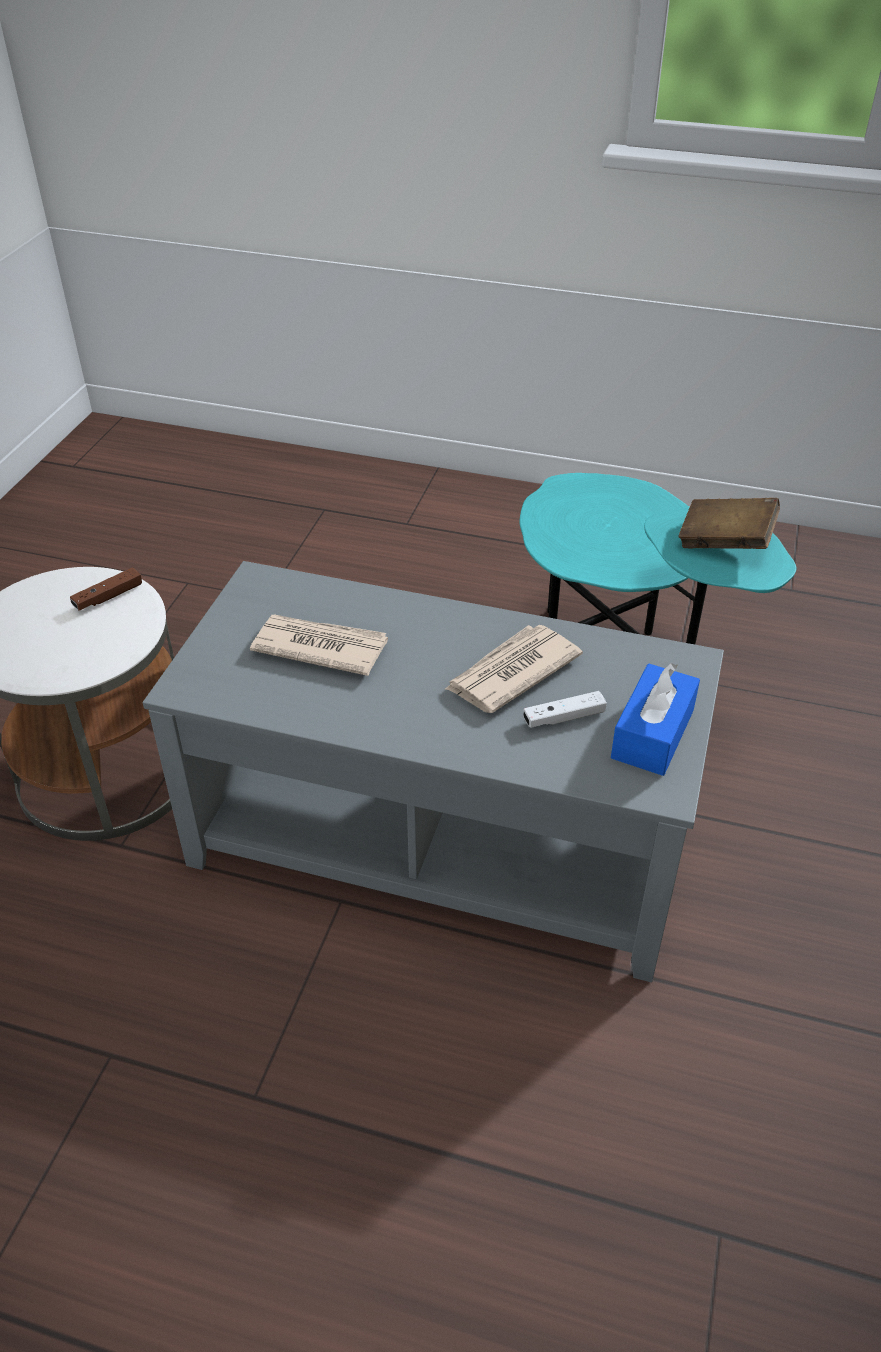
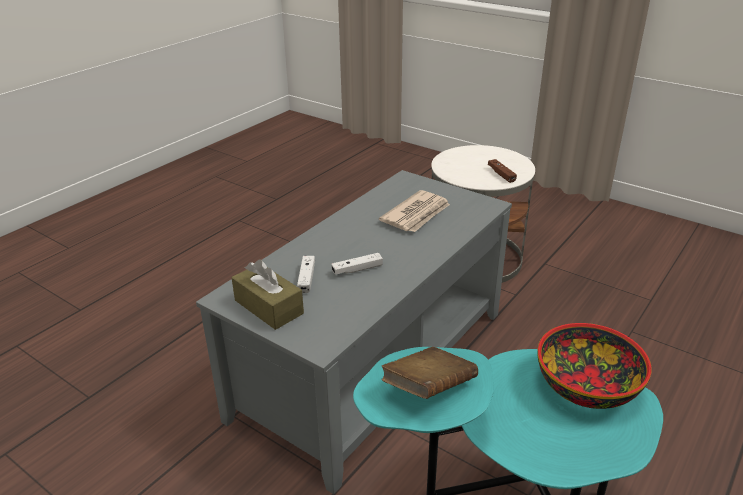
camera: 110 degrees right, 10 degrees down
newspaper [445,625,583,713] -> white game controller [331,253,383,275]
blue tissue box [611,663,700,776] -> brown tissue box [232,259,304,330]
none -> bowl [537,323,652,409]

